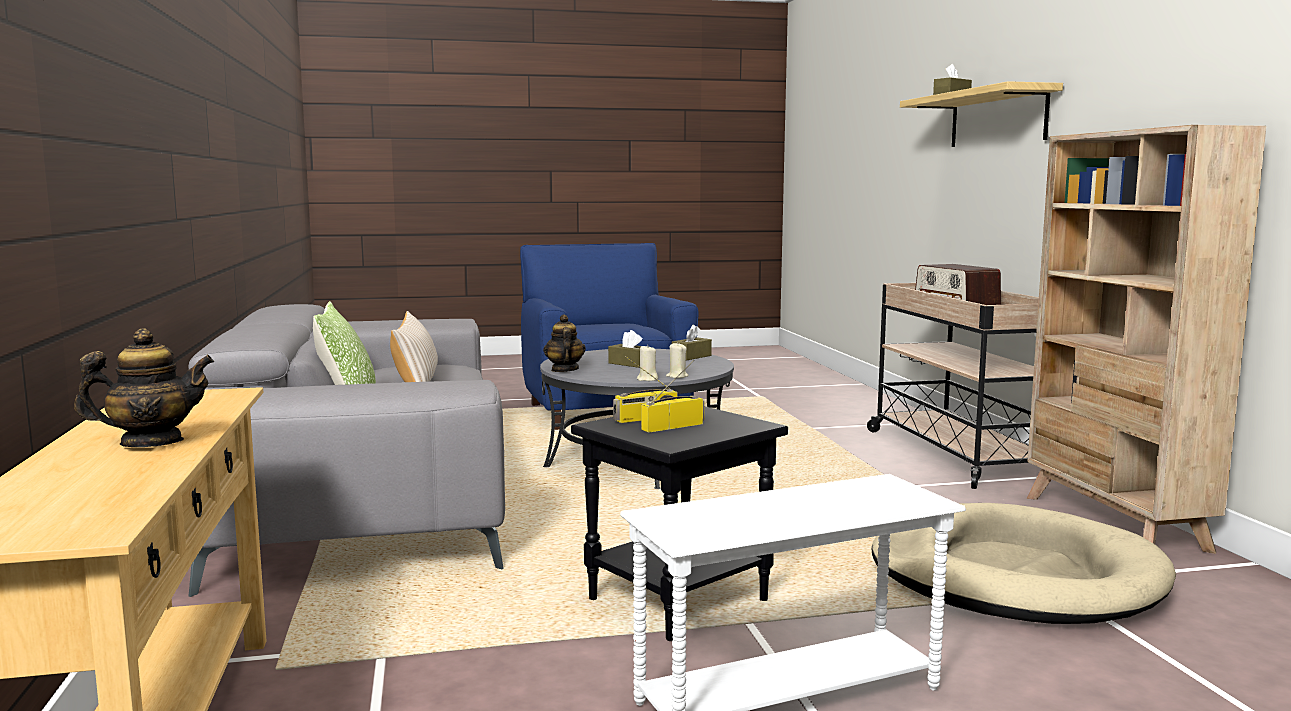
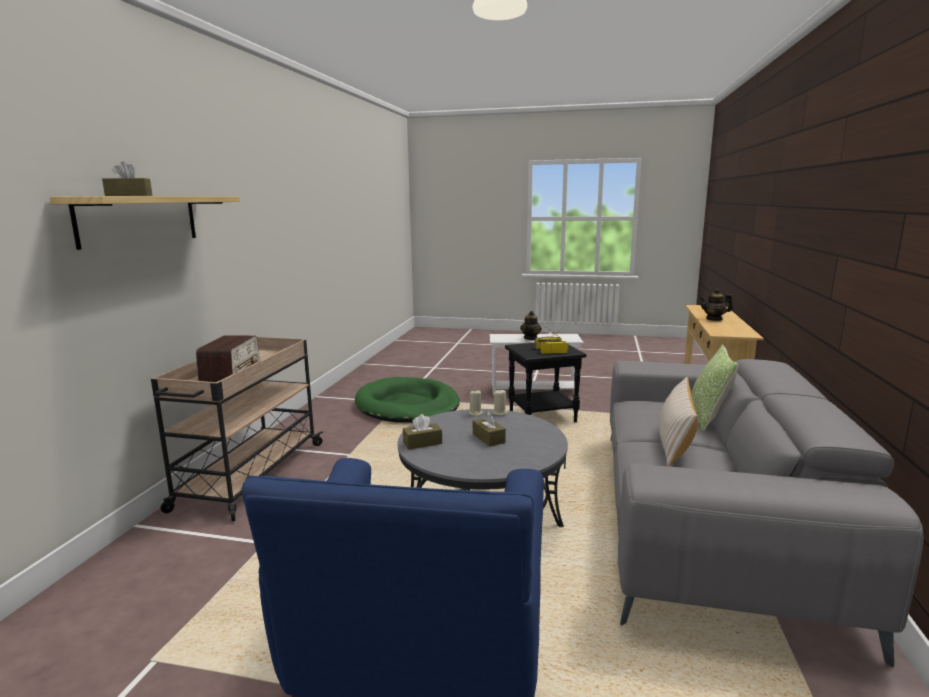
camera: 155 degrees left, 5 degrees up
teapot [544,314,586,372] -> teapot moved to [520,311,542,340]
beige dog bed [872,503,1176,624] -> green dog bed [355,377,460,423]
beige bookcase [1027,125,1266,554] -> none

